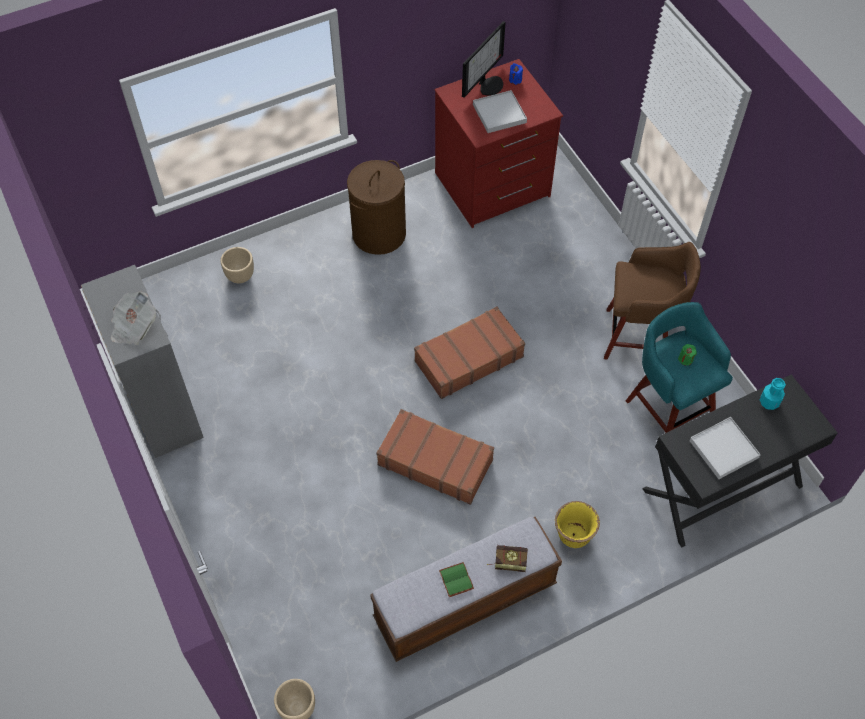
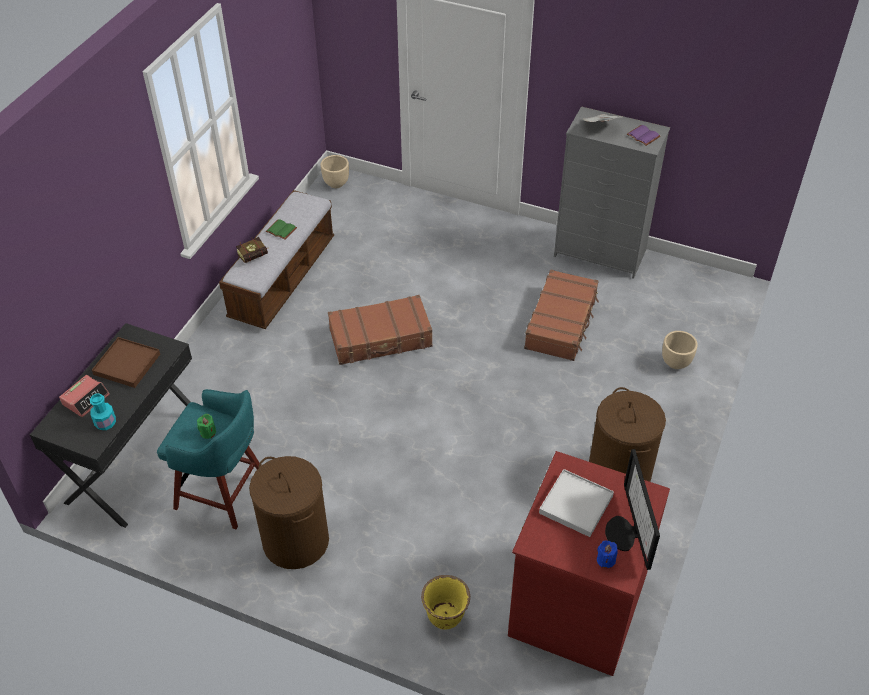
camera: 140 degrees right, 10 degrees down
brown suitcase [414,306,525,399] -> brown suitcase moved to [524,269,599,361]
yellow planter [555,501,600,548] -> yellow planter moved to [421,575,470,630]
brown stool [604,242,701,359] -> brown laundry basket [249,456,329,569]
white tray [690,417,761,479] -> brown tray [92,337,160,388]
none -> alarm clock [59,375,110,417]
none -> purple book [627,125,660,146]

